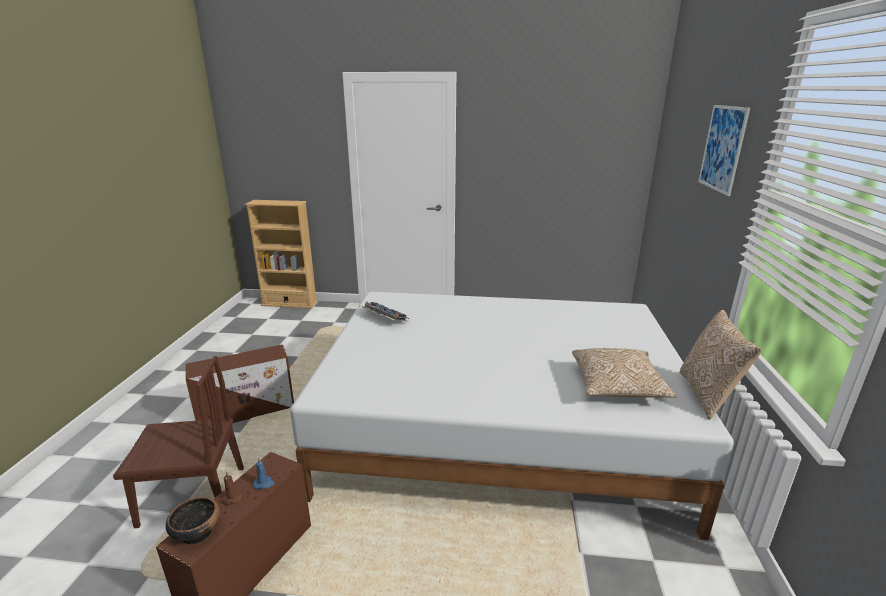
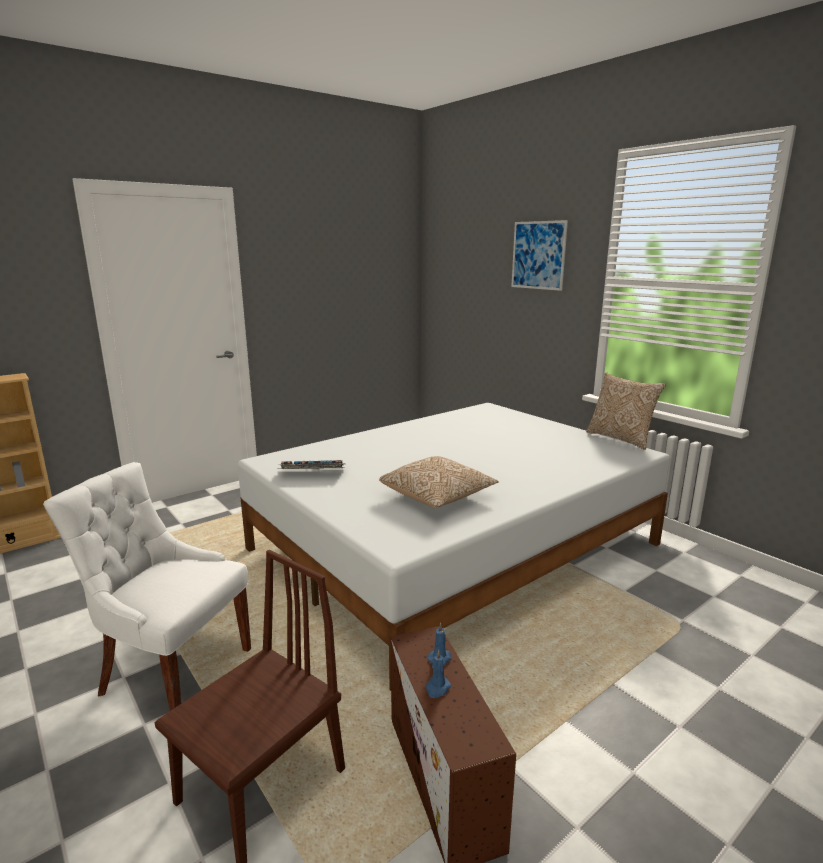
camera: 45 degrees left, 5 degrees down
bowl [166,497,220,545] -> none
brown storage box [185,345,294,423] -> white chair [43,462,251,711]
brown candle [220,472,243,505] -> blue candle [426,650,451,698]
pillow [572,348,677,398] -> pillow moved to [379,456,498,508]

